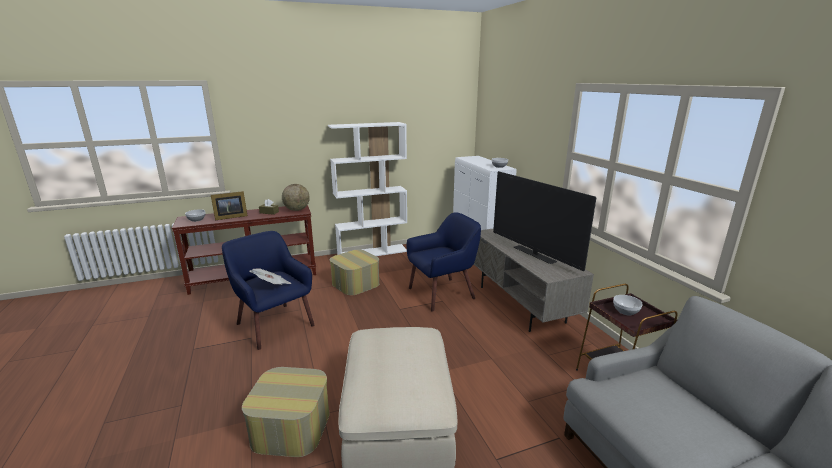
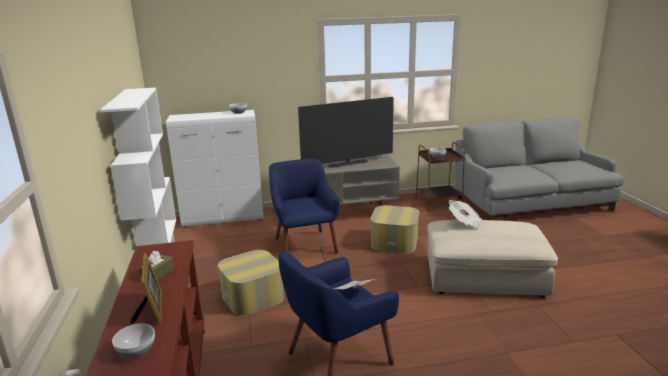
camera: 80 degrees left, 0 degrees up
ottoman [242,367,330,457] -> ottoman moved to [370,205,419,254]
globe [282,184,310,211] -> none
none -> newspaper [449,200,483,230]

